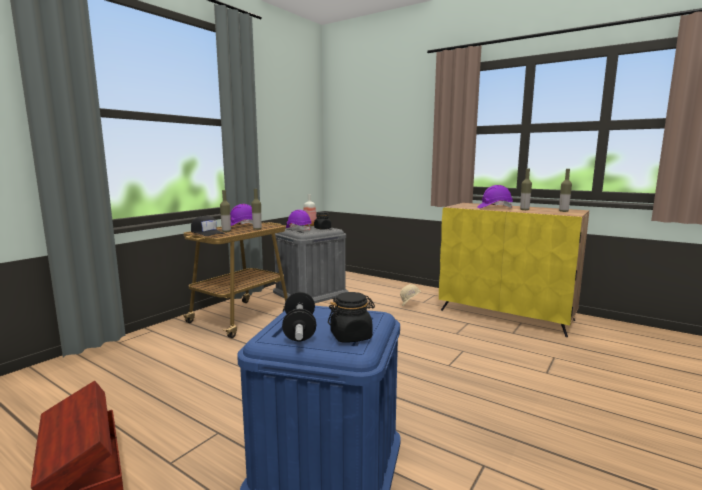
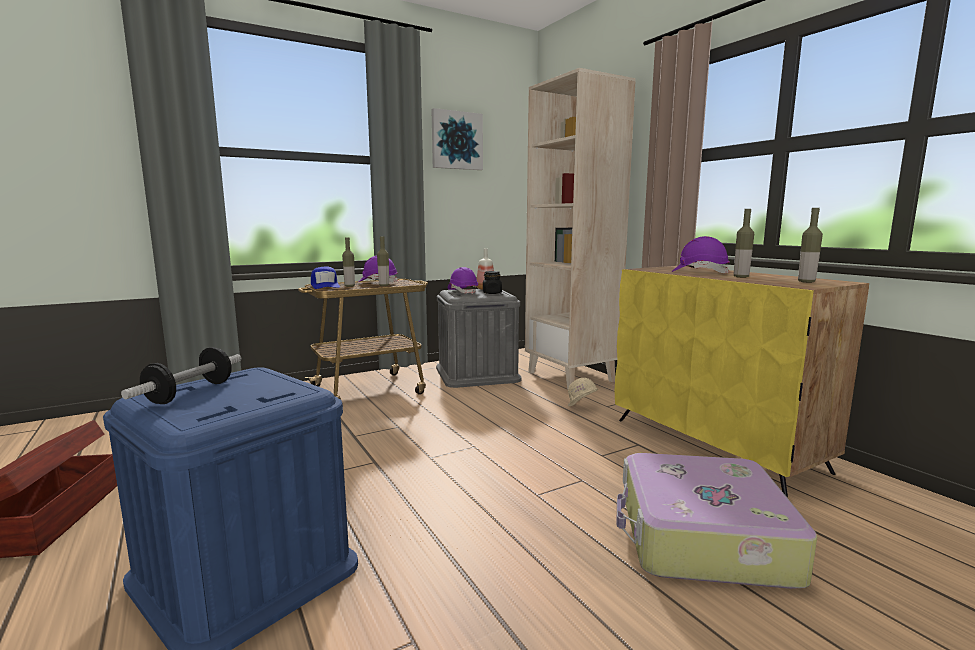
camera: 25 degrees right, 0 degrees up
black cap [191,216,225,236] -> blue cap [311,267,340,289]
black jar [328,292,375,343] -> none
none -> picture [431,108,483,170]
none -> beige bookcase [525,68,636,390]
none -> suitcase [617,453,817,589]

